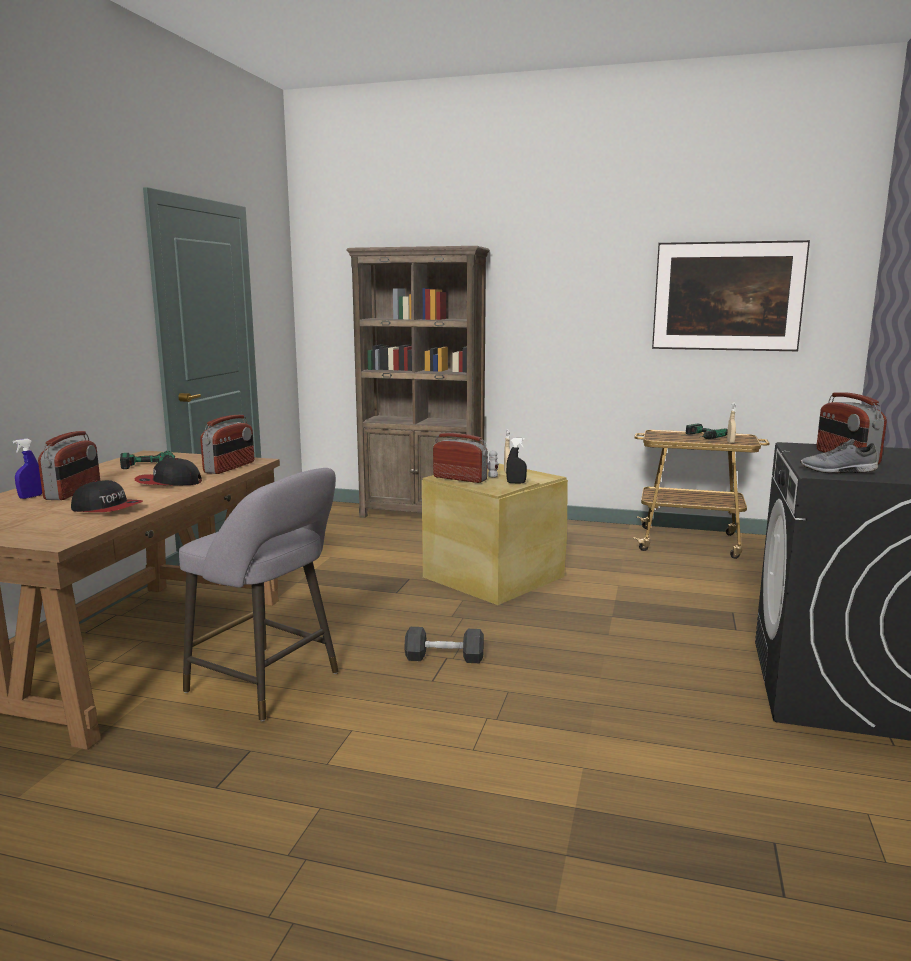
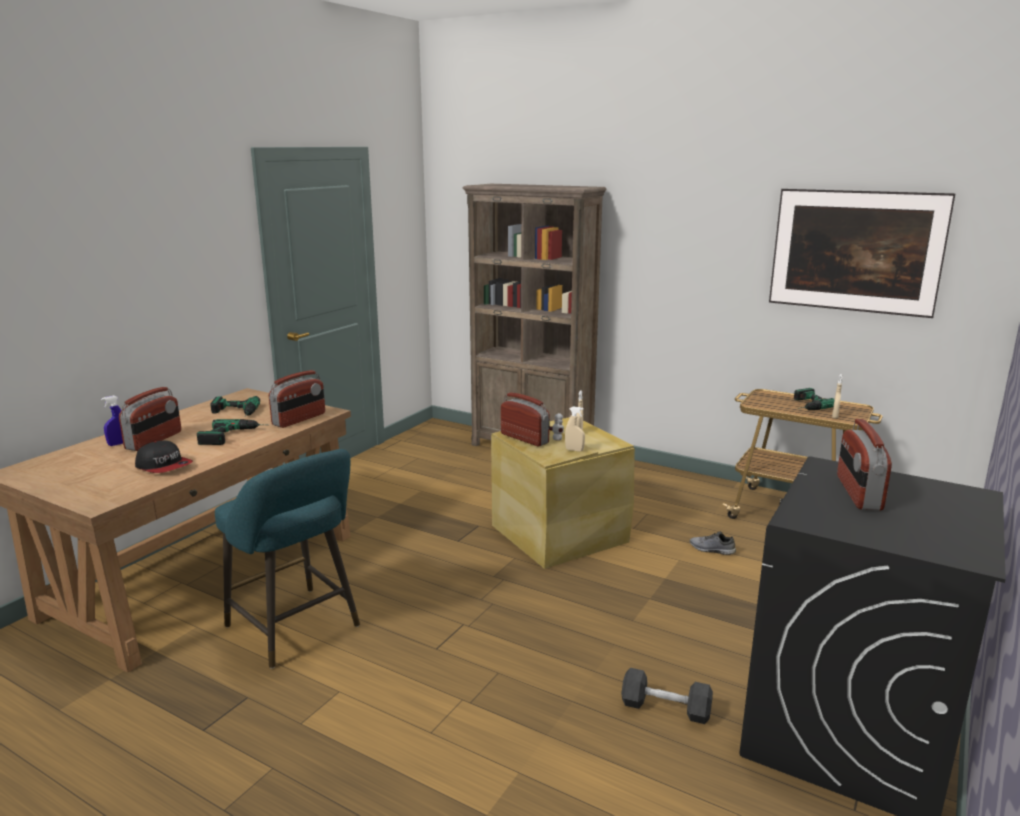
camera: 15 degrees right, 5 degrees up
cap [135,458,202,485] -> power drill [197,419,264,445]
grey stool [179,468,338,721] -> turquoise stool [215,449,360,669]
black dumbbell [404,627,484,663] -> black dumbbell moved to [621,668,713,724]
black spray bottle [506,438,527,484] -> beige spray bottle [565,407,585,452]
grey shoe [800,439,878,473] -> grey shoe moved to [690,531,736,555]

